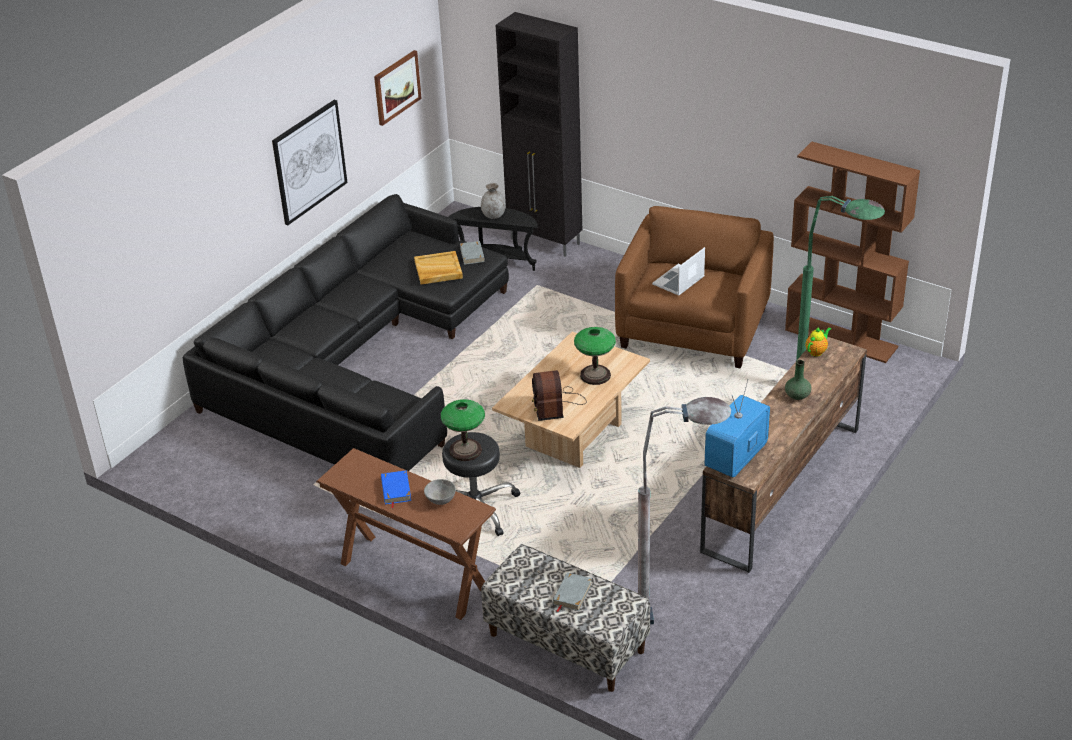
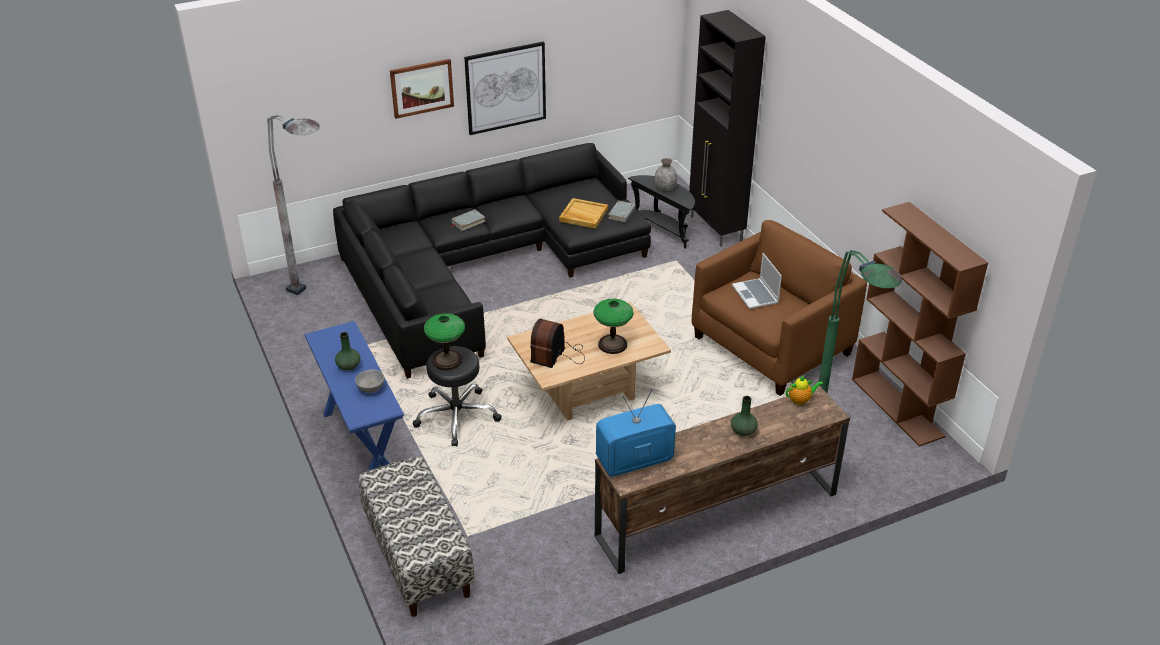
camera: 30 degrees right, 0 degrees up
brown console table [316,448,496,620] -> blue console table [304,321,404,471]
picture [374,50,422,126] -> picture moved to [390,59,454,119]
blue book [381,470,411,509] -> green vase [335,332,361,371]
grey book [553,572,592,612] -> grey book moved to [450,209,486,231]
grey floor lamp [638,397,731,625] -> grey floor lamp moved to [267,115,320,295]
laptop [652,247,705,296] -> laptop turned 90 degrees counterclockwise [732,253,782,309]

